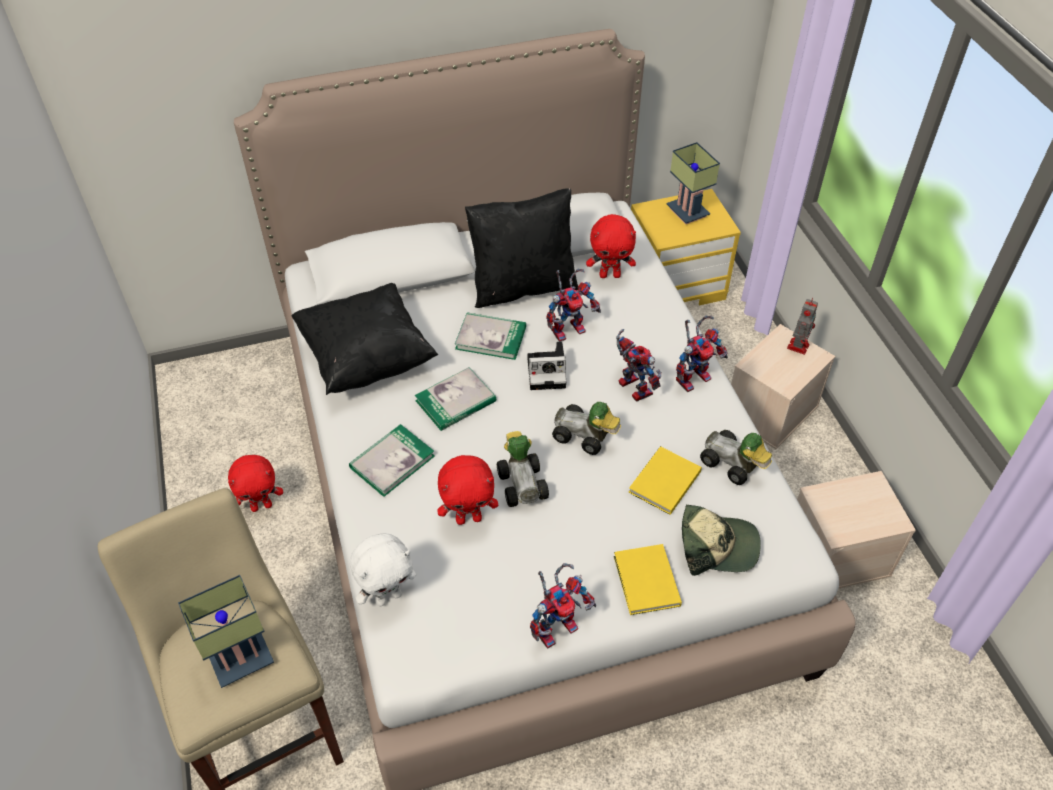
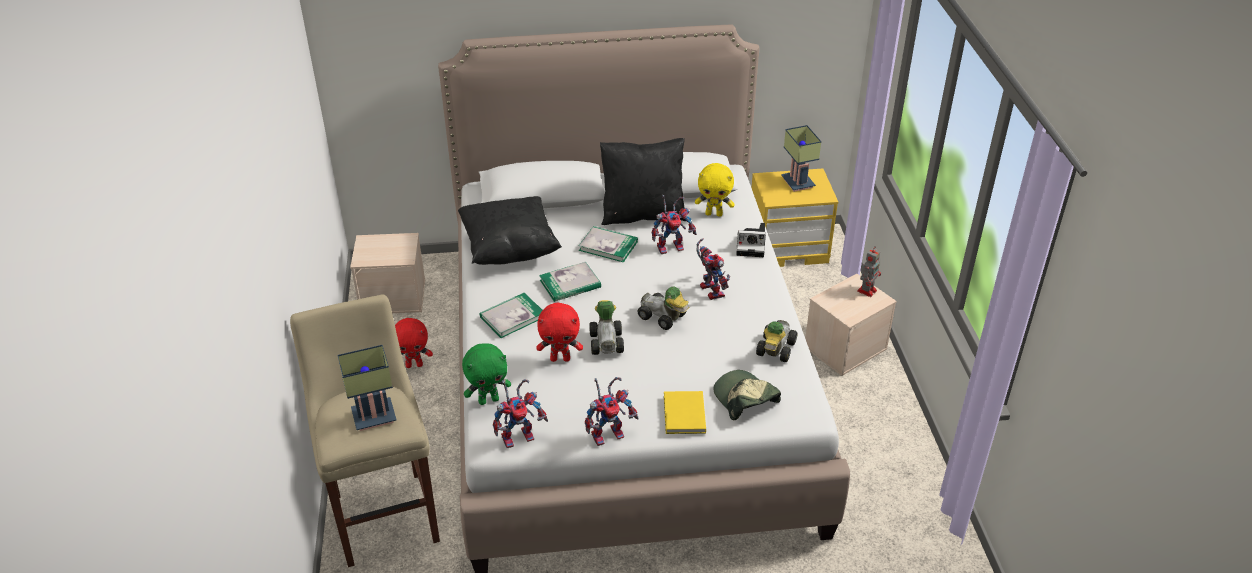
camera: 10 degrees right, 10 degrees down
white plush toy [350,533,416,607] -> green plush toy [462,343,511,405]
camera [527,341,566,390] -> camera moved to [736,223,766,257]
red plush toy [586,214,636,278] -> yellow plush toy [695,163,735,217]
yellow book [629,446,702,515] -> none
toy robot [676,316,728,392] -> toy robot moved to [493,379,548,448]
cap [682,505,761,576] -> cap turned 135 degrees counterclockwise [714,370,781,420]
toy car [700,430,772,485] -> toy car turned 60 degrees clockwise [756,320,797,362]
beige storage box [797,471,916,589] -> beige storage box moved to [350,233,425,313]

